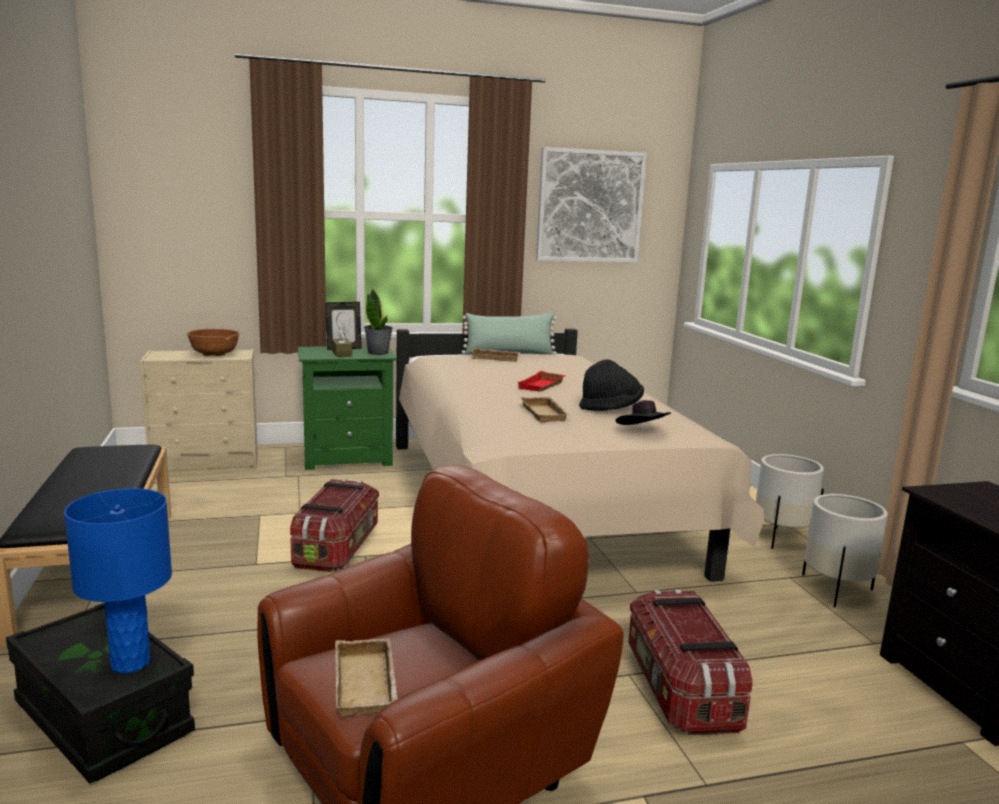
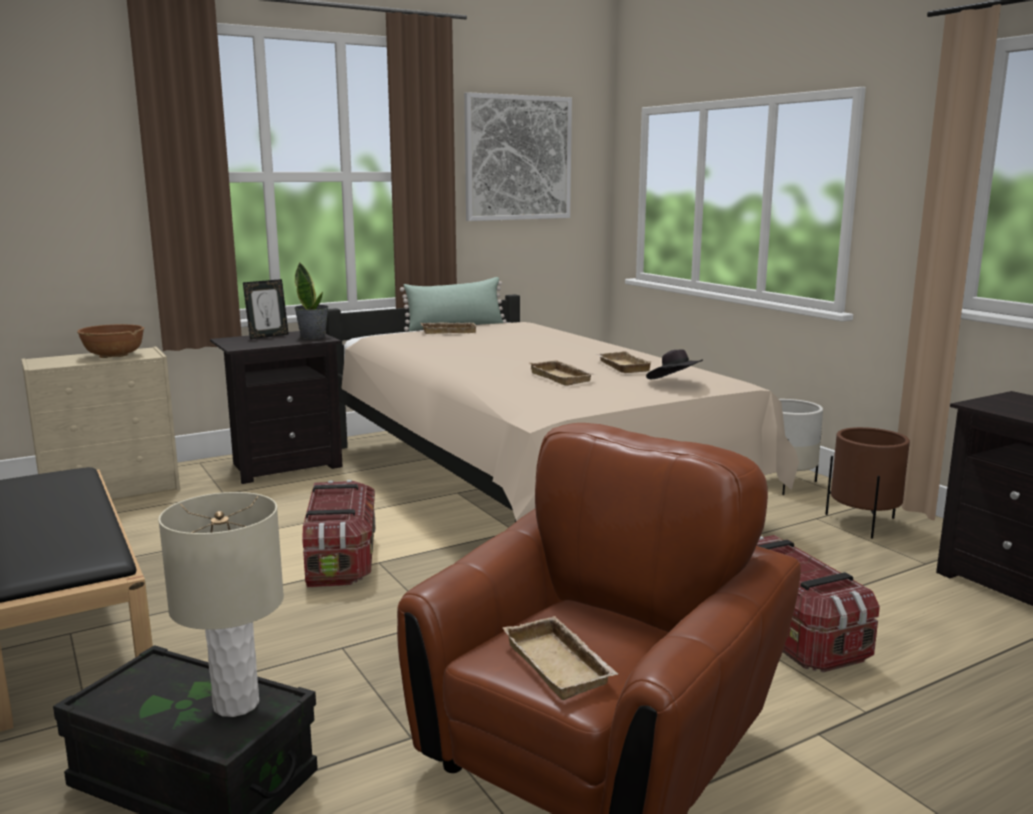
camera: 15 degrees left, 0 degrees up
blue table lamp [64,488,172,673] -> beige table lamp [158,492,284,717]
green nightstand [298,346,397,470] -> black nightstand [210,331,343,484]
brown tissue box [332,329,352,357] -> none
red tray [518,371,566,391] -> none
black hat [579,359,644,411] -> beige tray [596,351,653,373]
white planter [802,494,888,608] -> brown planter [825,427,910,539]

